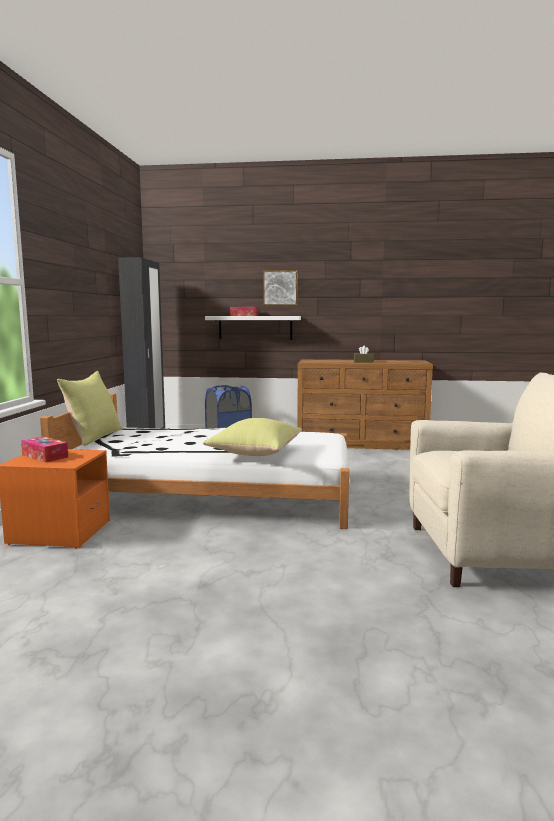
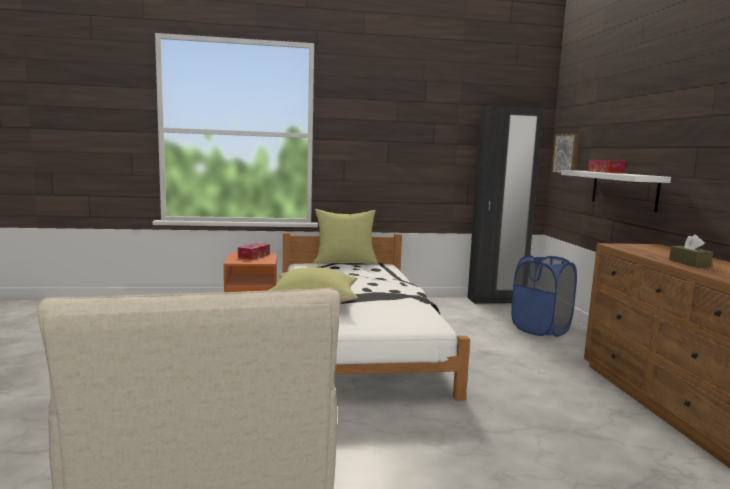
camera: 75 degrees right, 0 degrees up
picture [263,270,298,306] -> picture moved to [552,133,580,174]

